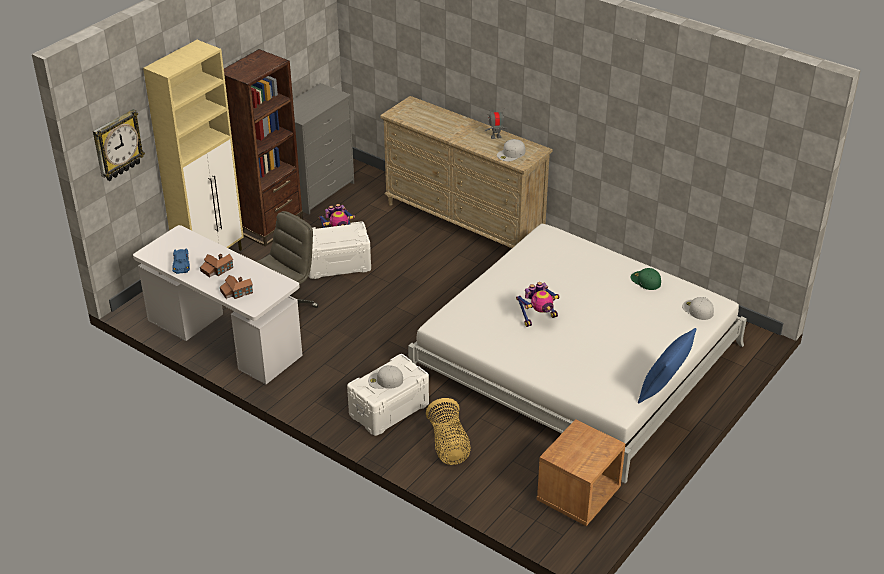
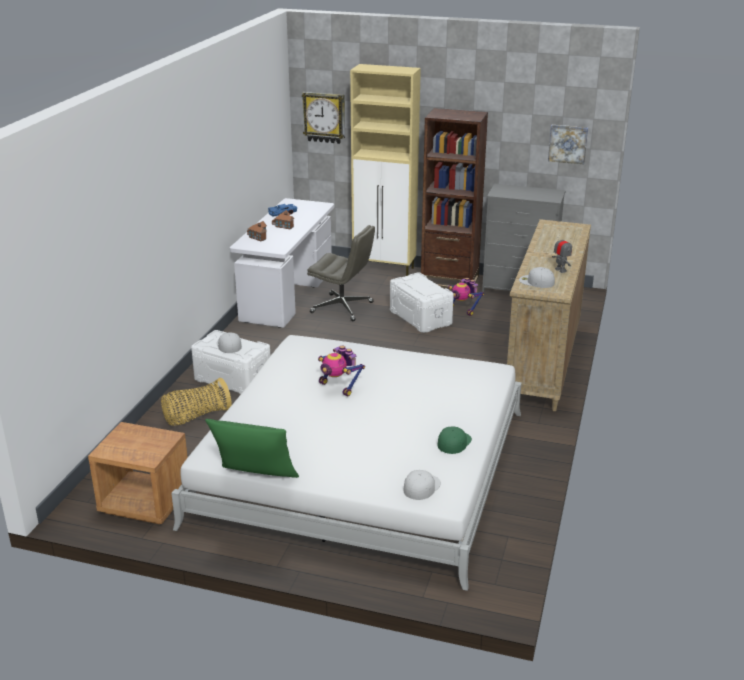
camera: 70 degrees right, 10 degrees down
blue pillow [638,328,696,404] -> green pillow [205,419,299,478]
none -> picture [548,125,588,164]

